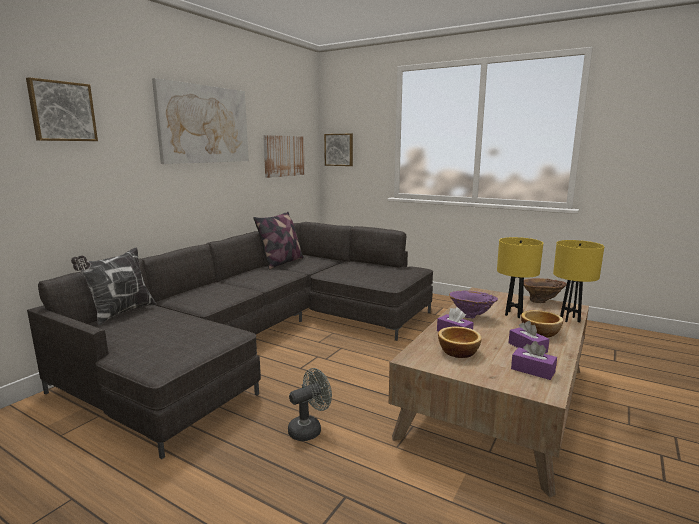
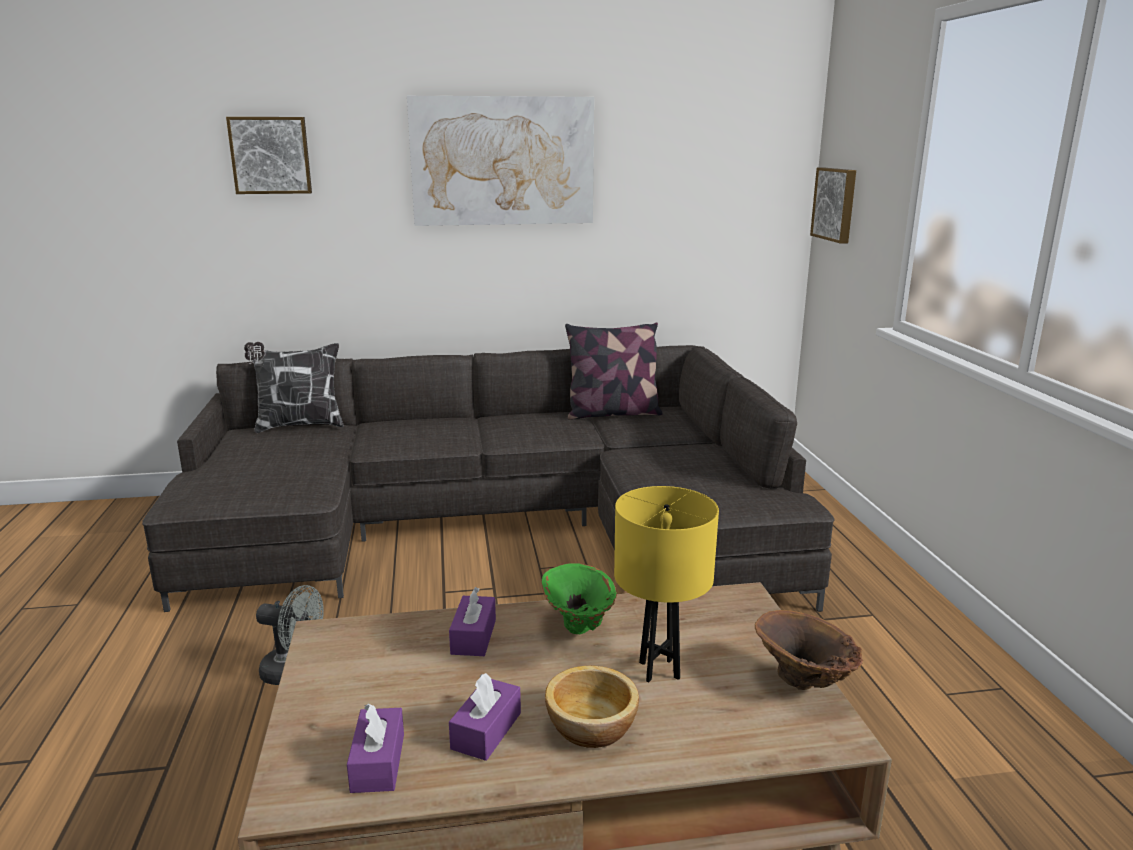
camera: 50 degrees right, 5 degrees up
picture [263,135,305,178] -> none
bowl [438,327,482,358] -> none
purple vase [449,291,498,318] -> green vase [541,563,617,634]
yellow table lamp [553,240,604,322] -> none

